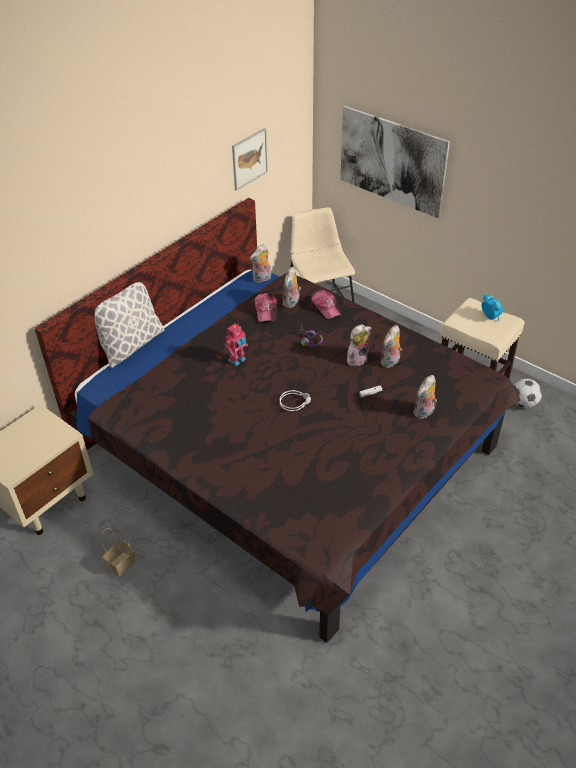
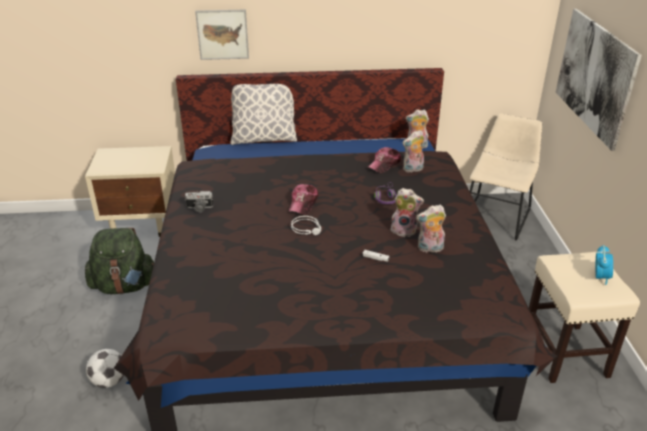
camera: 45 degrees right, 10 degrees down
basket [101,528,136,577] -> green backpack [85,228,154,294]
toy robot [225,323,248,366] -> none
picture [232,128,268,191] -> picture moved to [195,10,249,60]
cap [311,290,342,319] -> cap moved to [288,184,319,215]
plush toy [413,375,437,419] -> none
football [514,379,542,408] -> football moved to [86,349,124,388]
none -> camera [185,191,213,213]

